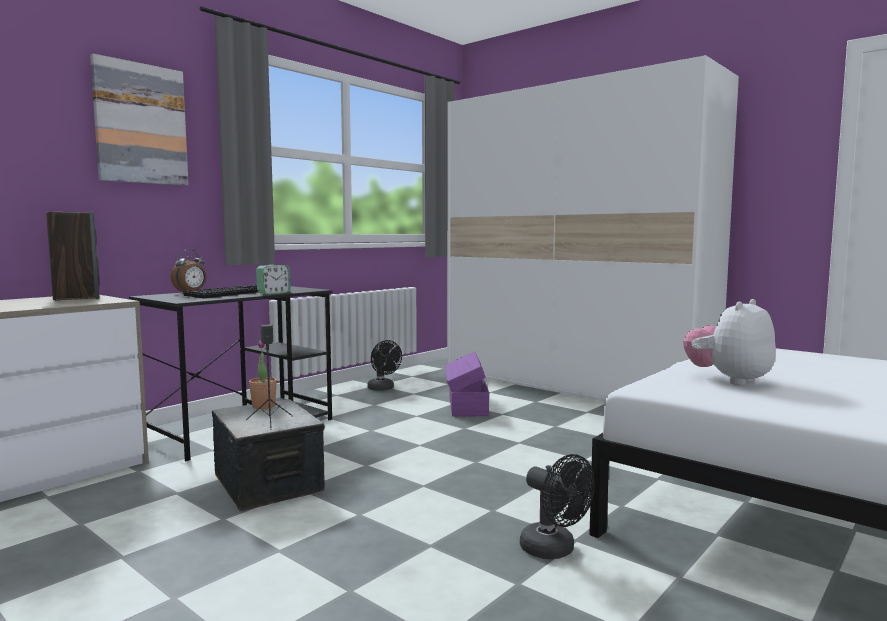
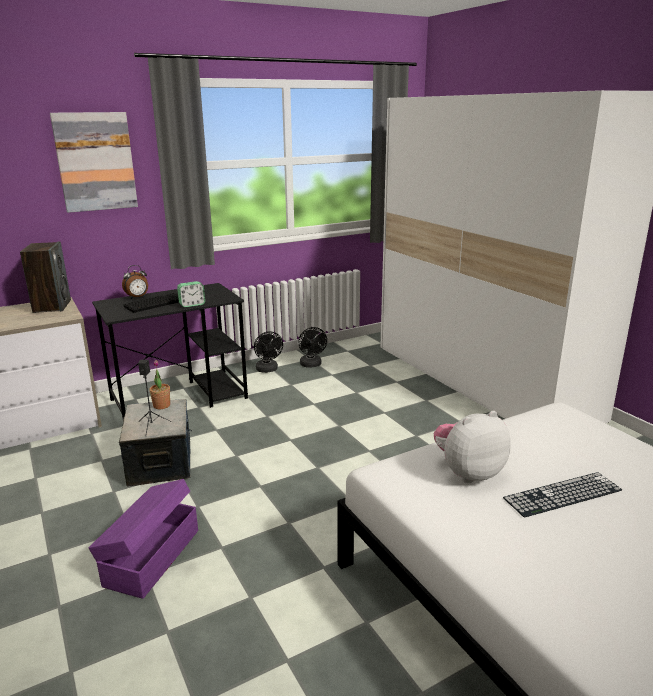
camera: 20 degrees right, 15 degrees up
purple storage box [445,352,489,416] -> purple storage box moved to [89,479,198,599]
black fan [520,454,595,559] -> black fan moved to [254,331,283,373]
none -> keyboard [503,472,622,518]

